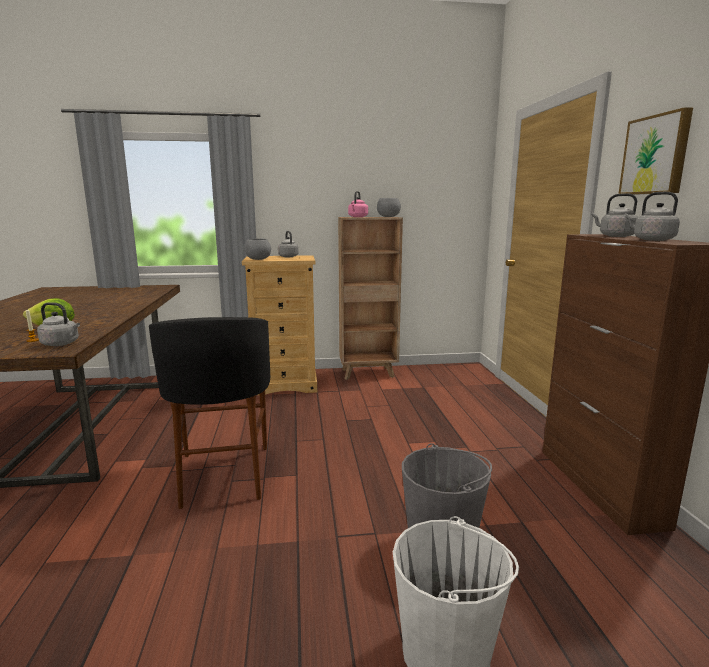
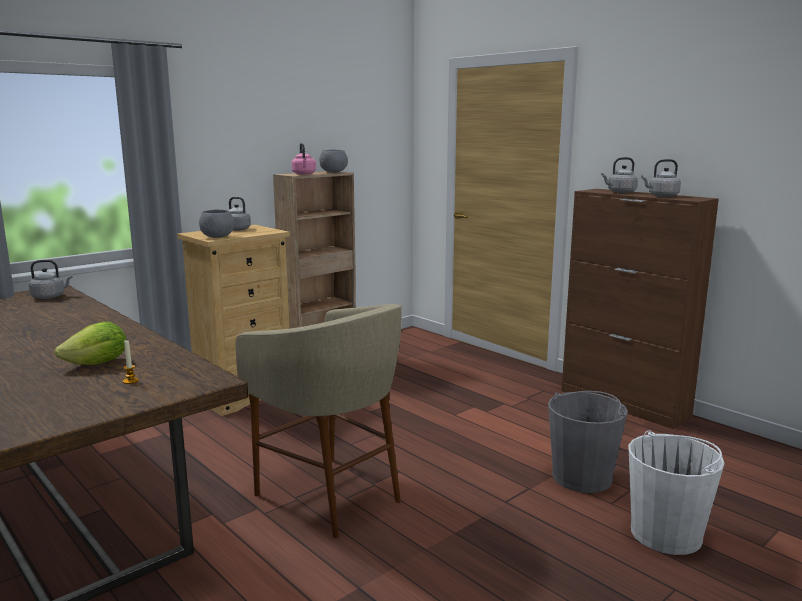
camera: 35 degrees left, 0 degrees up
grey kettle [37,302,80,346] -> grey kettle moved to [29,260,73,299]
black stool [149,317,270,509] -> beige stool [235,304,402,538]
picture [618,107,693,195] -> none

